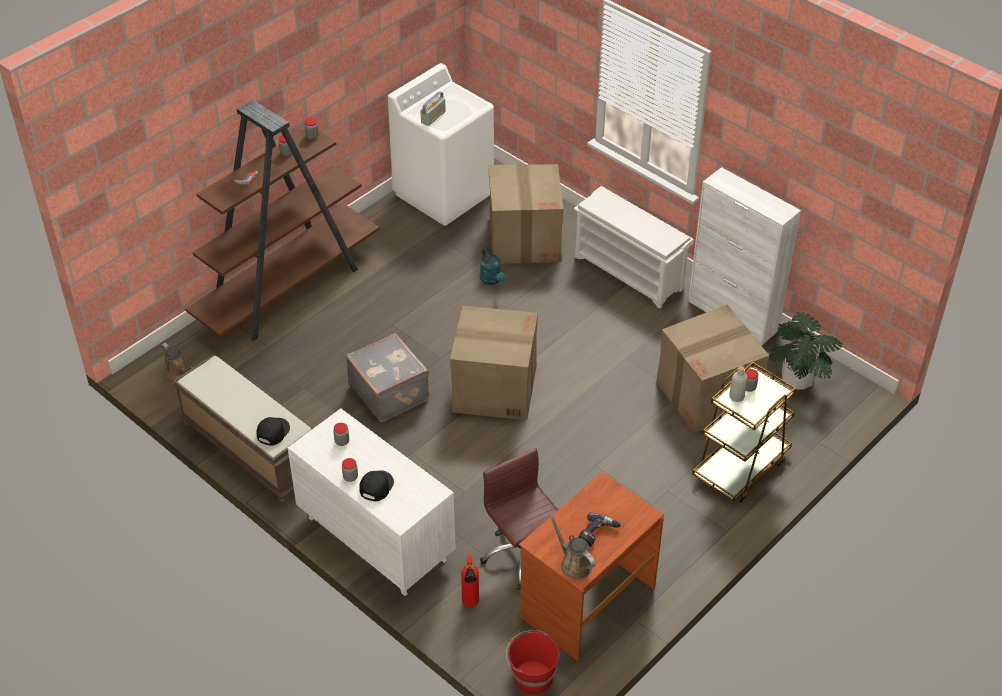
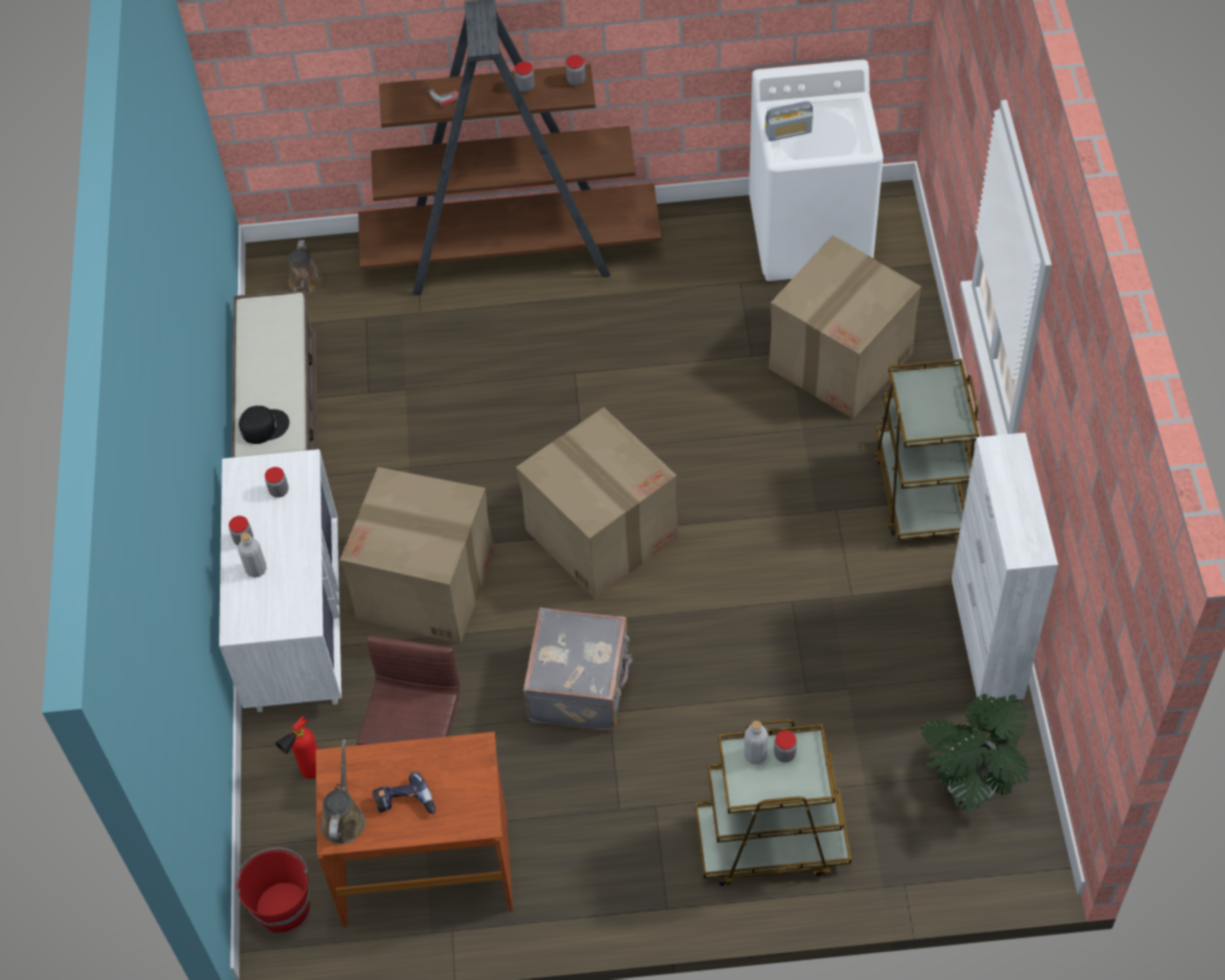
camera: 45 degrees right, 10 degrees up
grey suitcase [346,333,429,422] -> grey suitcase moved to [523,607,634,730]
black cap [359,471,394,501] -> grey bottle [238,533,267,578]
turquoise watering can [480,249,505,285] -> none
white shoe rack [574,186,694,309] -> brown cart [874,359,980,540]
cardboard box [656,304,770,433] -> cardboard box moved to [340,467,495,643]

